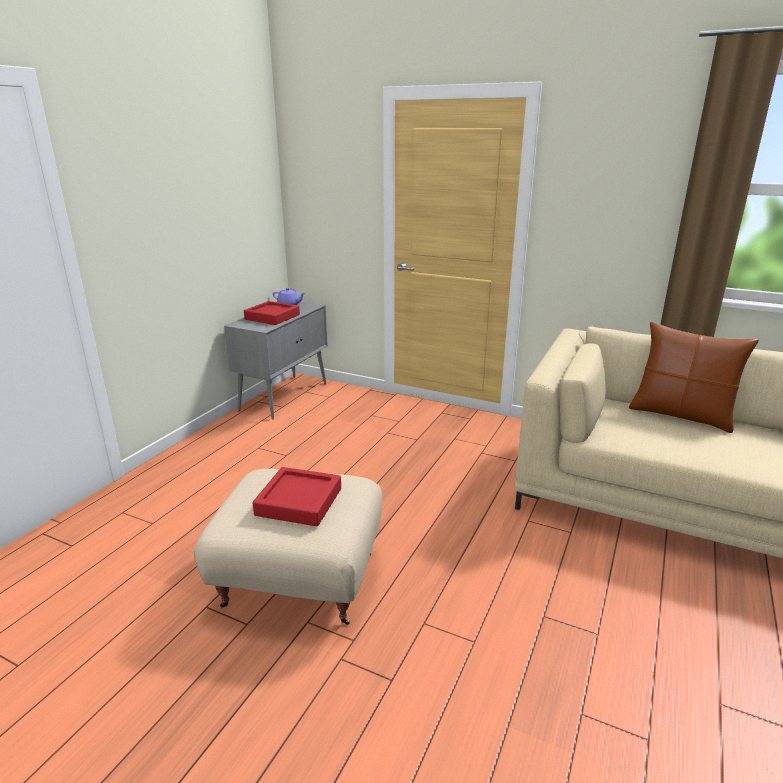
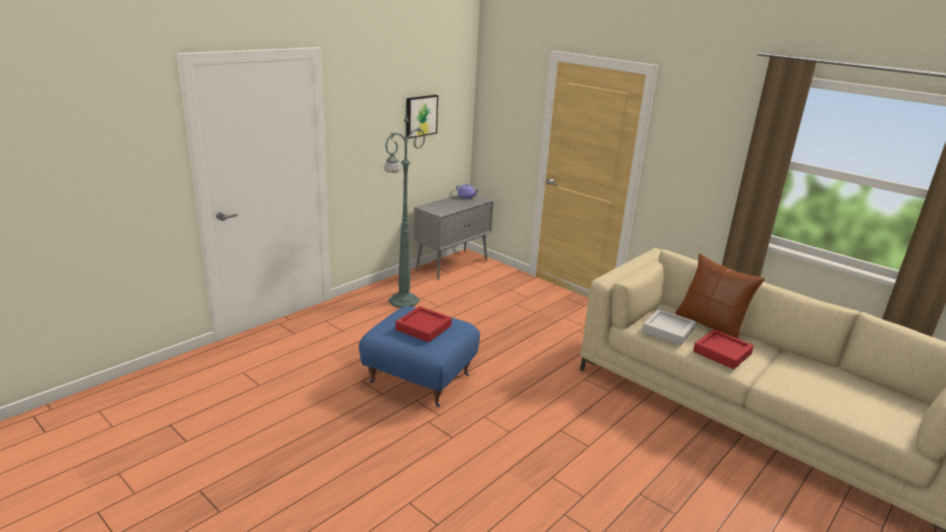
camera: 15 degrees right, 0 degrees up
beige ottoman [194,469,382,625] -> blue ottoman [359,307,480,407]
red tray [244,301,300,325] -> red tray moved to [693,329,754,369]
none -> green floor lamp [384,97,426,308]
none -> picture [407,95,438,138]
none -> grey tray [642,309,696,346]

